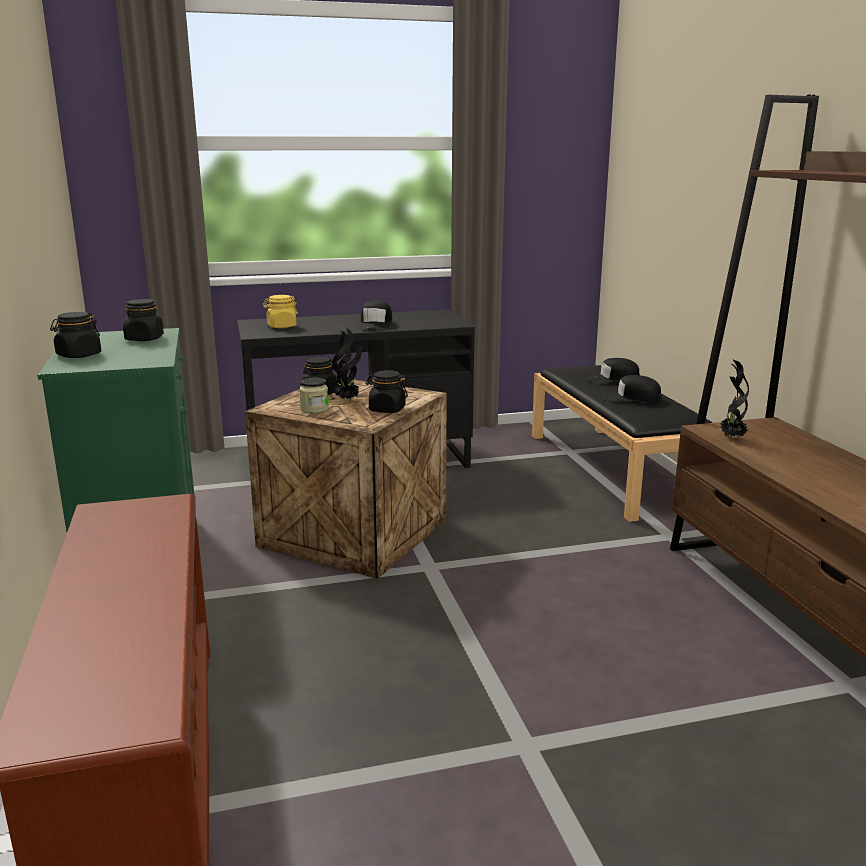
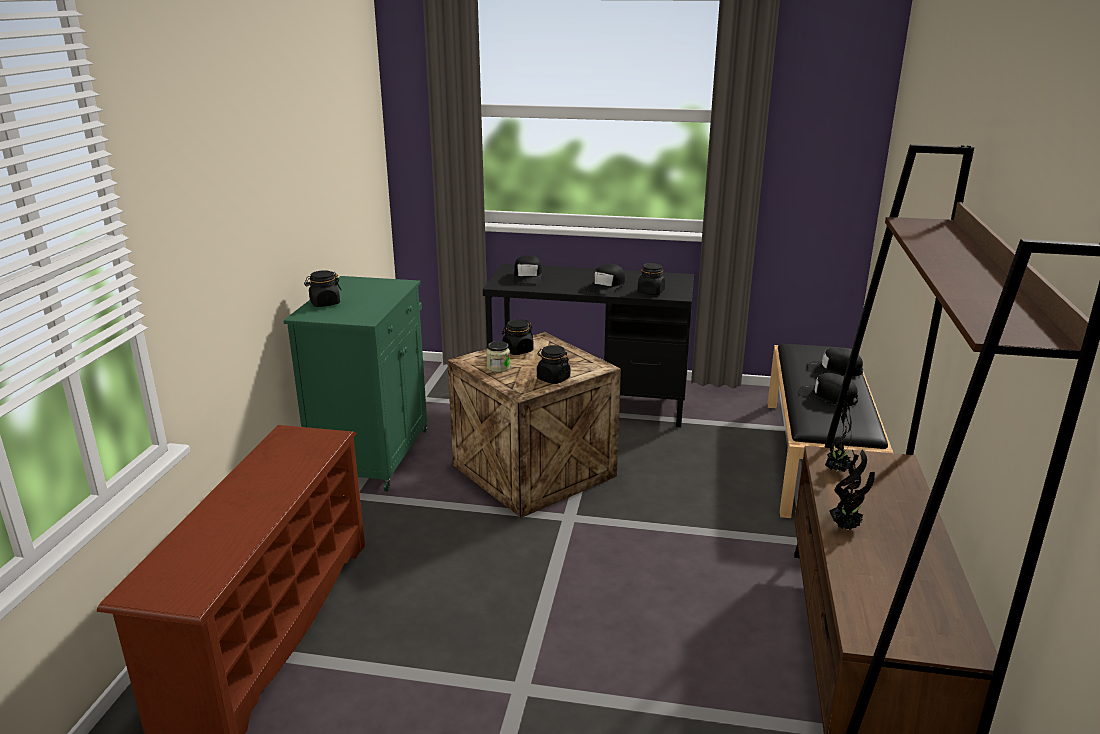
camera: 25 degrees right, 5 degrees up
black jar [123,299,164,341] -> black jar moved to [637,263,665,295]
yellow jar [263,295,298,328] -> black cap [514,255,542,285]
potted plant [332,328,361,400] -> potted plant moved to [829,450,875,530]

